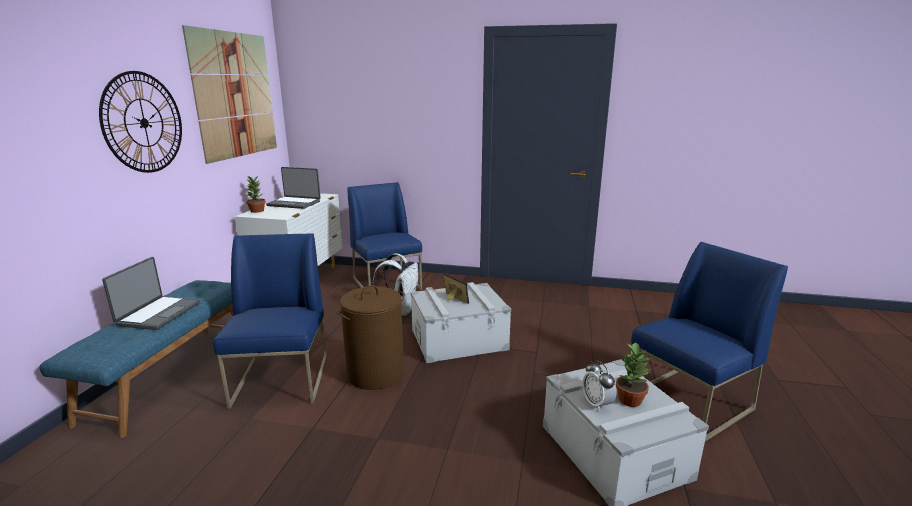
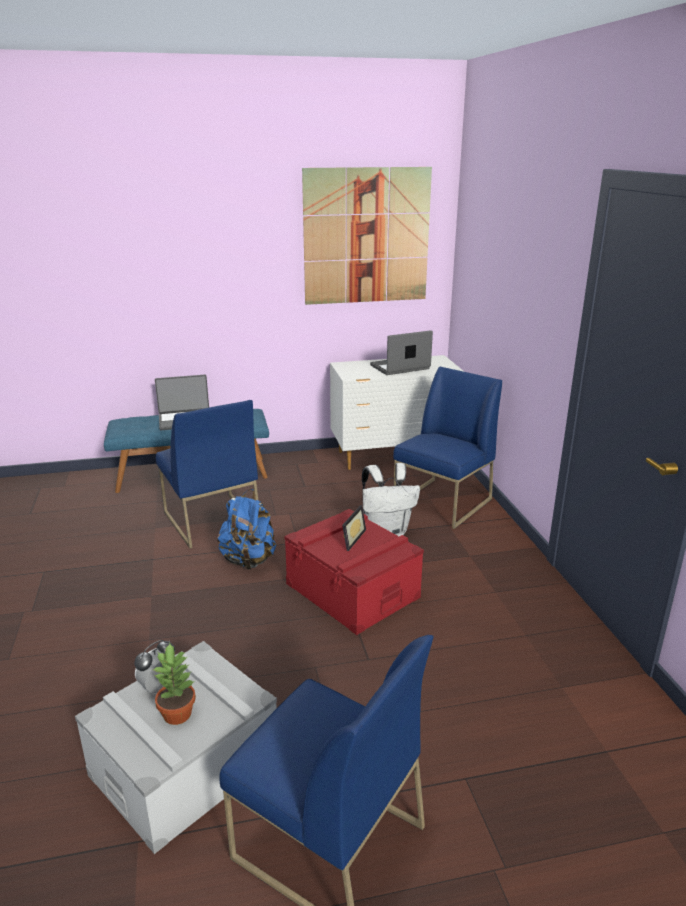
camera: 65 degrees right, 5 degrees up
wall clock [99,71,182,173] -> none
blue chair [213,233,327,409] -> blue chair turned 90 degrees clockwise [156,400,258,548]
potted plant [245,175,265,213] -> none
laptop [266,167,321,209] -> laptop turned 75 degrees clockwise [370,330,433,375]
brown laundry basket [335,285,404,390] -> blue backpack [217,489,276,570]
grey storage box [411,282,511,363] -> red storage box [284,509,424,635]

